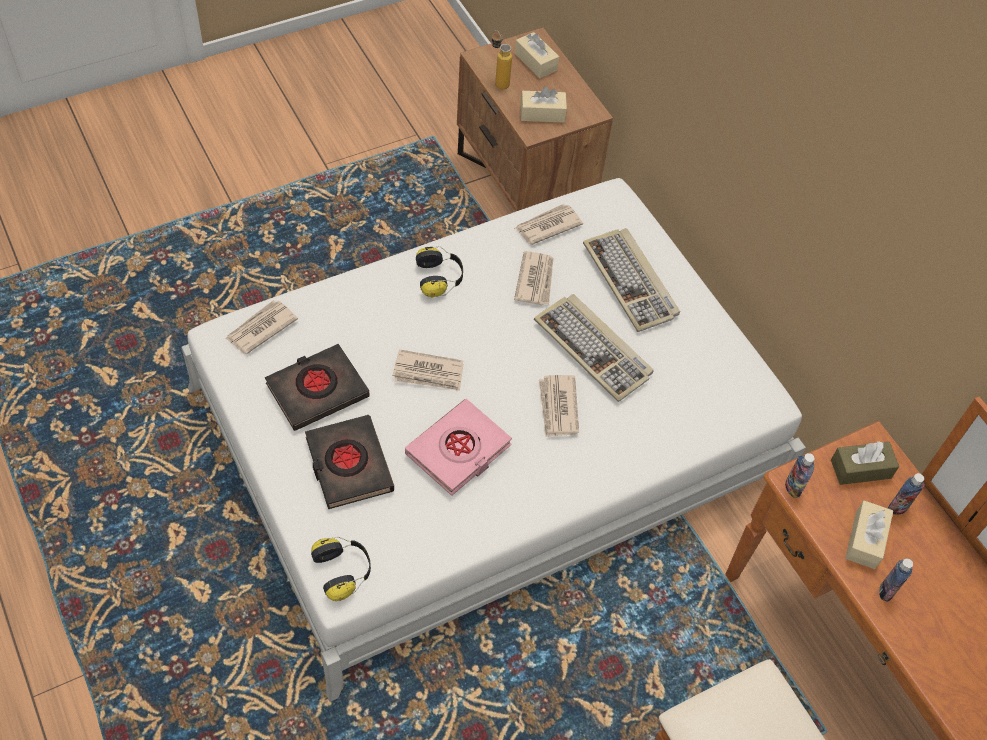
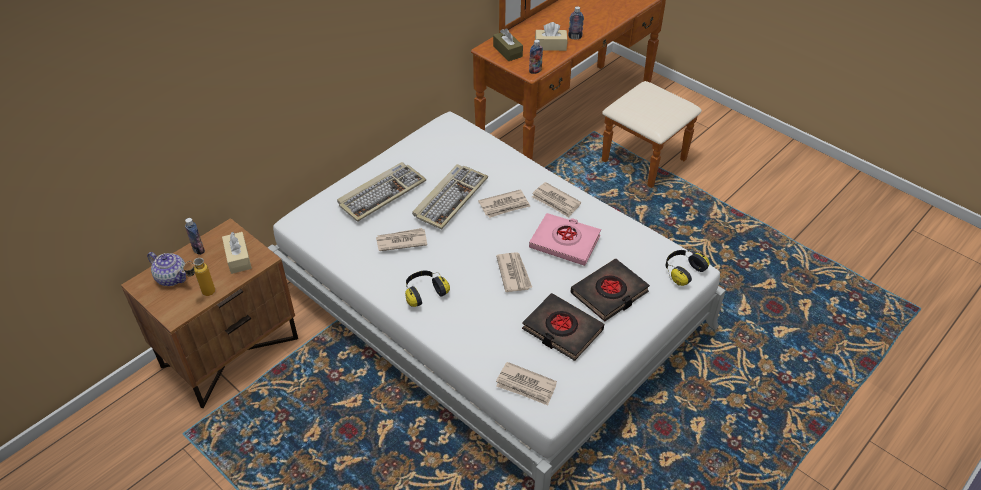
camera: 105 degrees left, 10 degrees down
beige tissue box [515,32,559,79] -> teapot [147,252,186,286]
newspaper [515,204,583,245] -> newspaper moved to [532,182,581,217]
bottle [888,473,925,515] -> bottle moved to [185,218,205,255]

